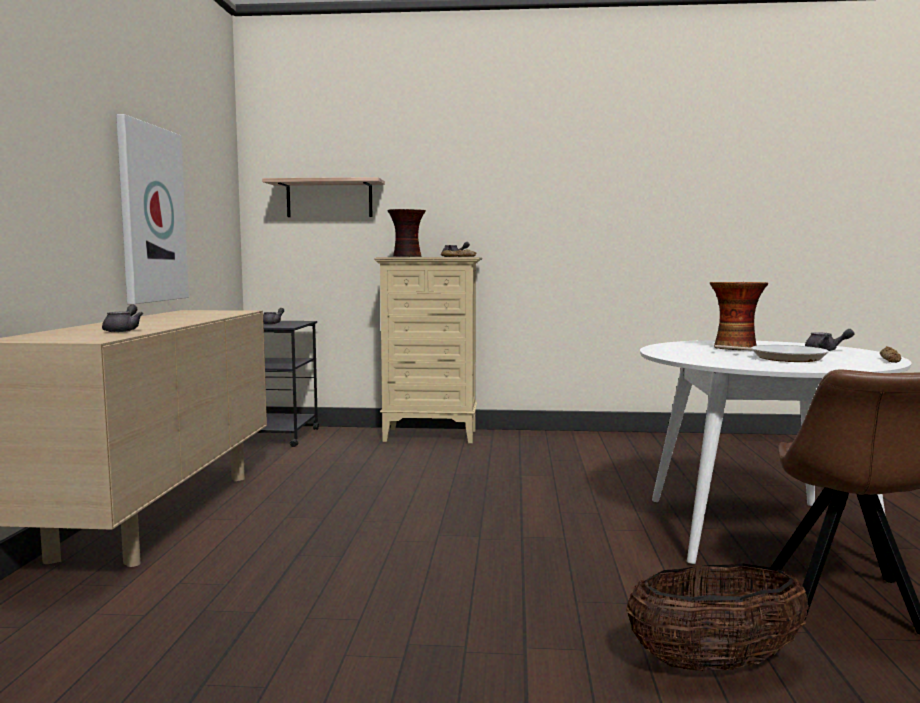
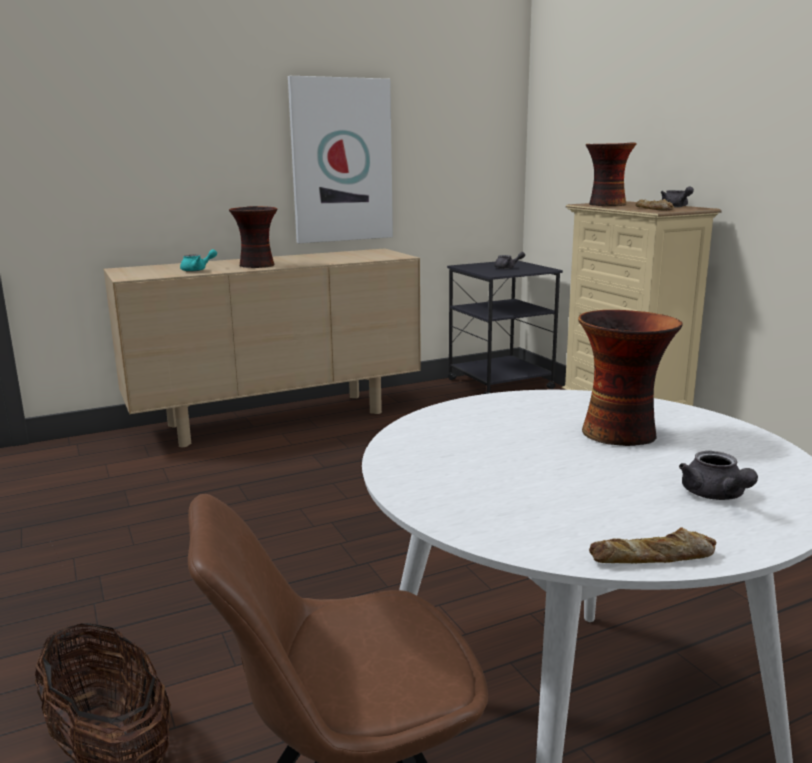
camera: 60 degrees right, 10 degrees up
grey teapot [102,304,143,332] -> turquoise teapot [180,249,217,272]
shelf [262,177,385,217] -> none
frying pan [715,345,829,362] -> none
none -> vase [229,206,278,268]

